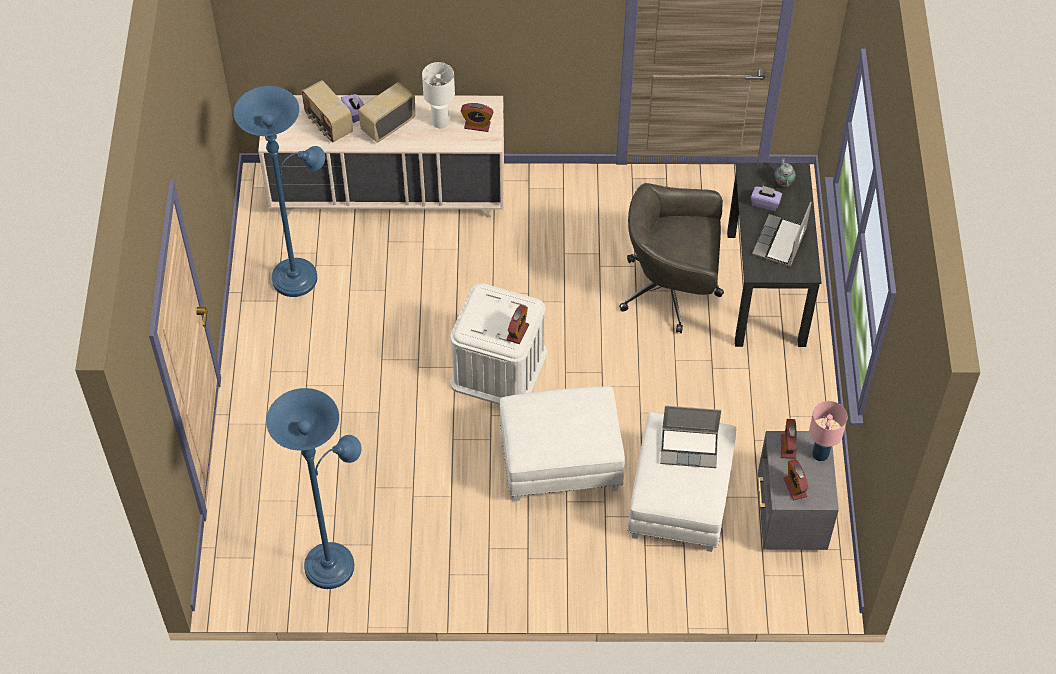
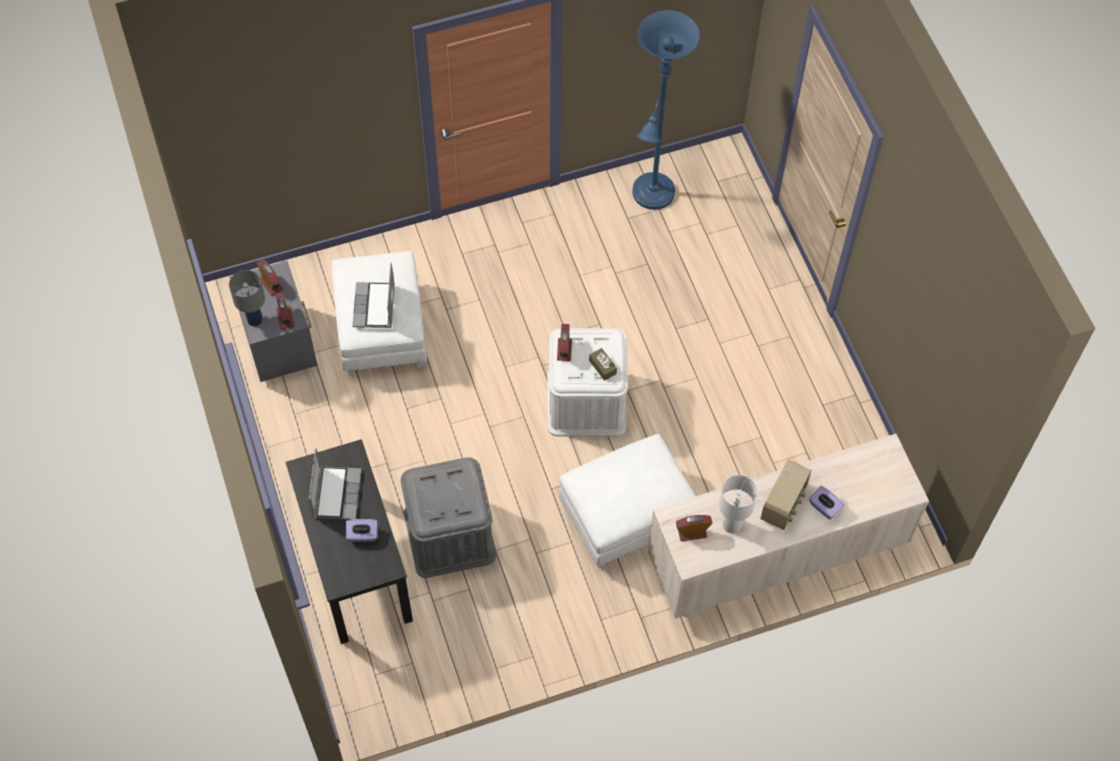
camera: 160 degrees right, 5 degrees up
blue floor lamp [234,86,325,297] -> none
radio [301,80,353,142] -> none
white ottoman [500,386,625,501] -> white ottoman moved to [559,434,696,568]
grey office chair [619,183,724,333] -> grey storage box [401,457,496,578]
laptop [660,406,721,468] -> laptop turned 75 degrees counterclockwise [352,262,395,328]
teapot [774,158,796,188] -> none
pink table lamp [809,401,847,461] -> grey table lamp [229,270,265,326]
none -> brown tissue box [589,348,617,381]

